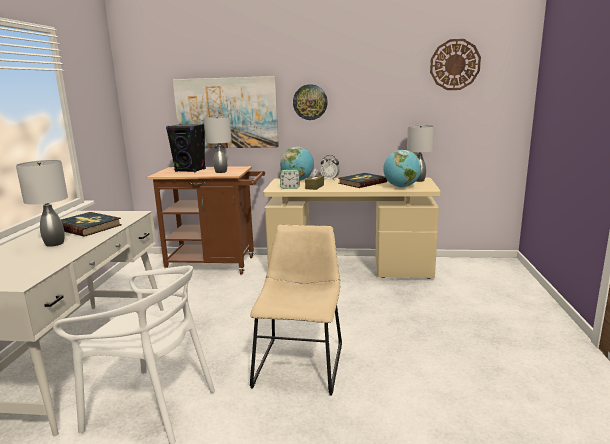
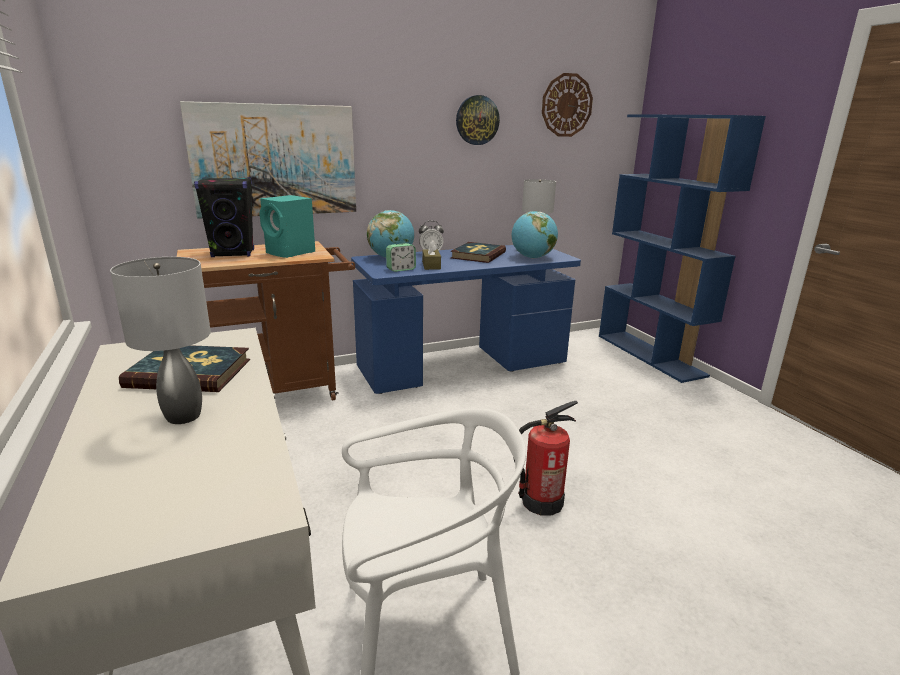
camera: 30 degrees left, 5 degrees up
grey table lamp [204,117,231,173] -> turquoise speaker [260,195,315,258]
beige chair [249,225,342,396] -> fire extinguisher [513,401,578,516]
beige desk [263,177,441,279] -> blue desk [351,245,581,394]
wall clock [293,84,328,120] -> wall clock moved to [456,95,500,145]
none -> blue bookcase [599,114,766,383]

